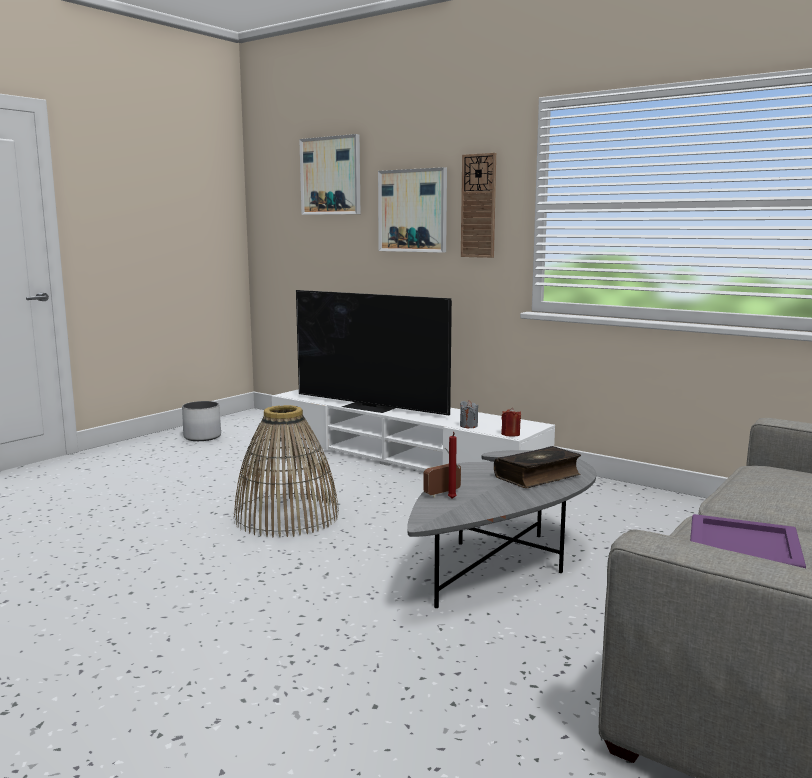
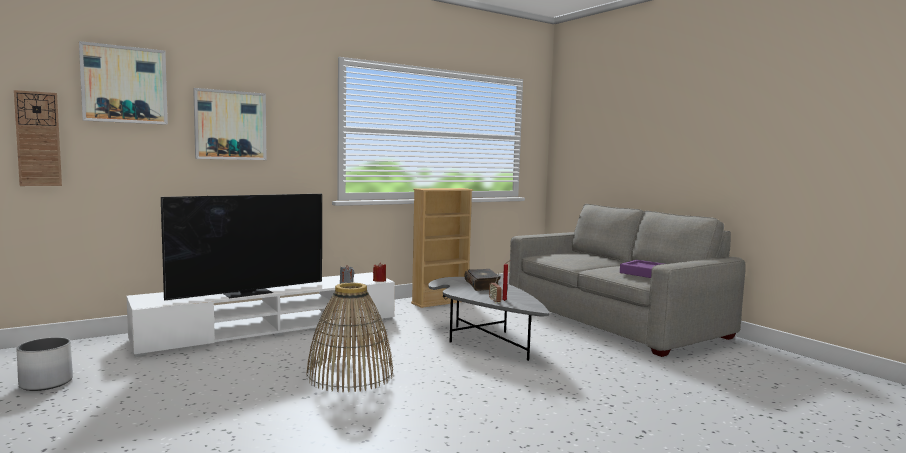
camera: 70 degrees left, 5 degrees down
wall clock [461,153,496,258] -> wall clock moved to [14,90,62,186]
none -> beige bookcase [411,188,473,308]

